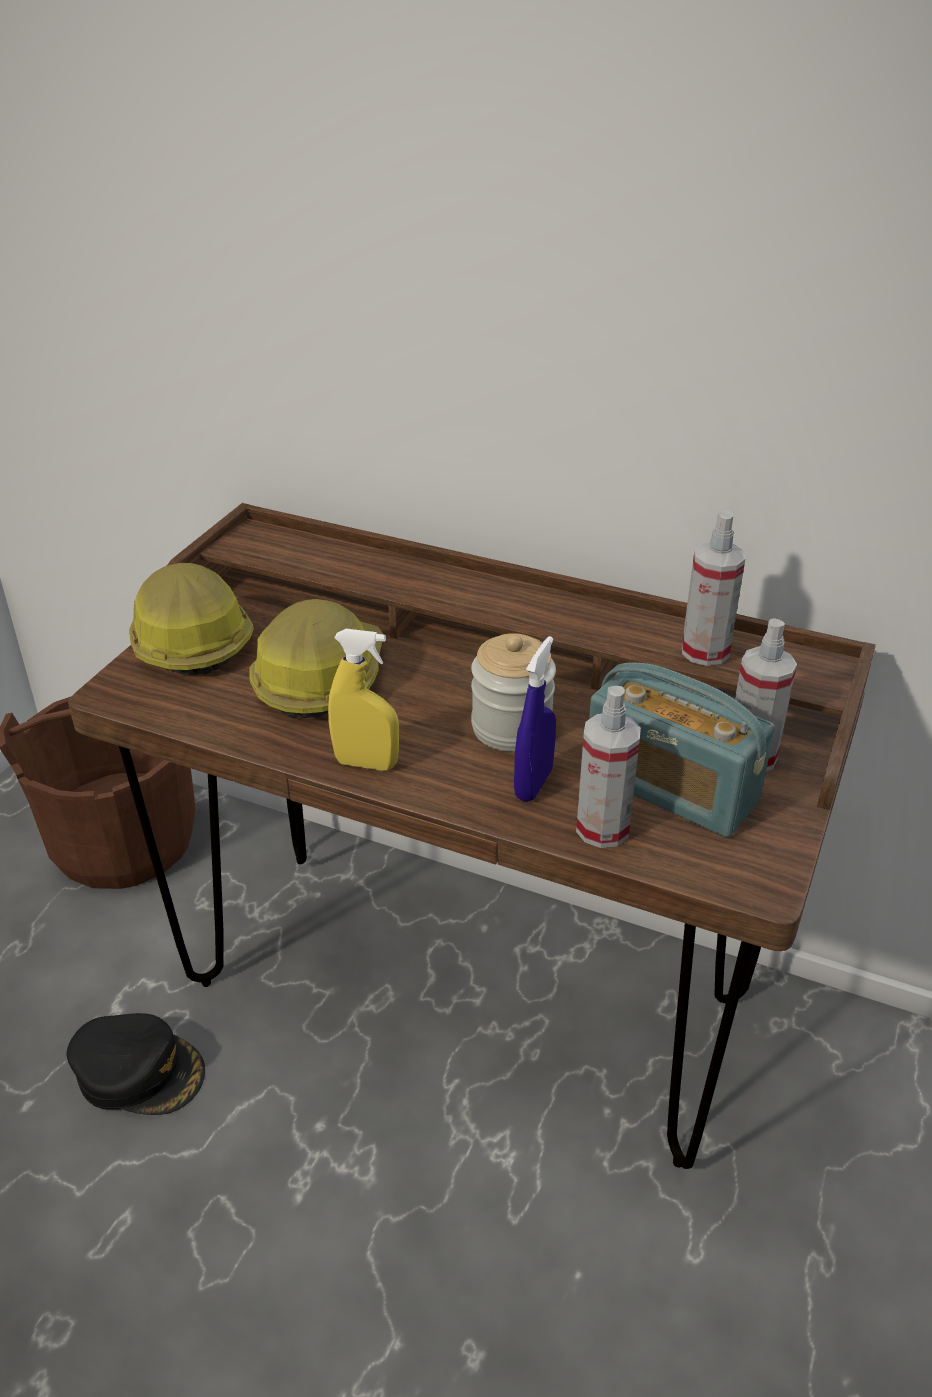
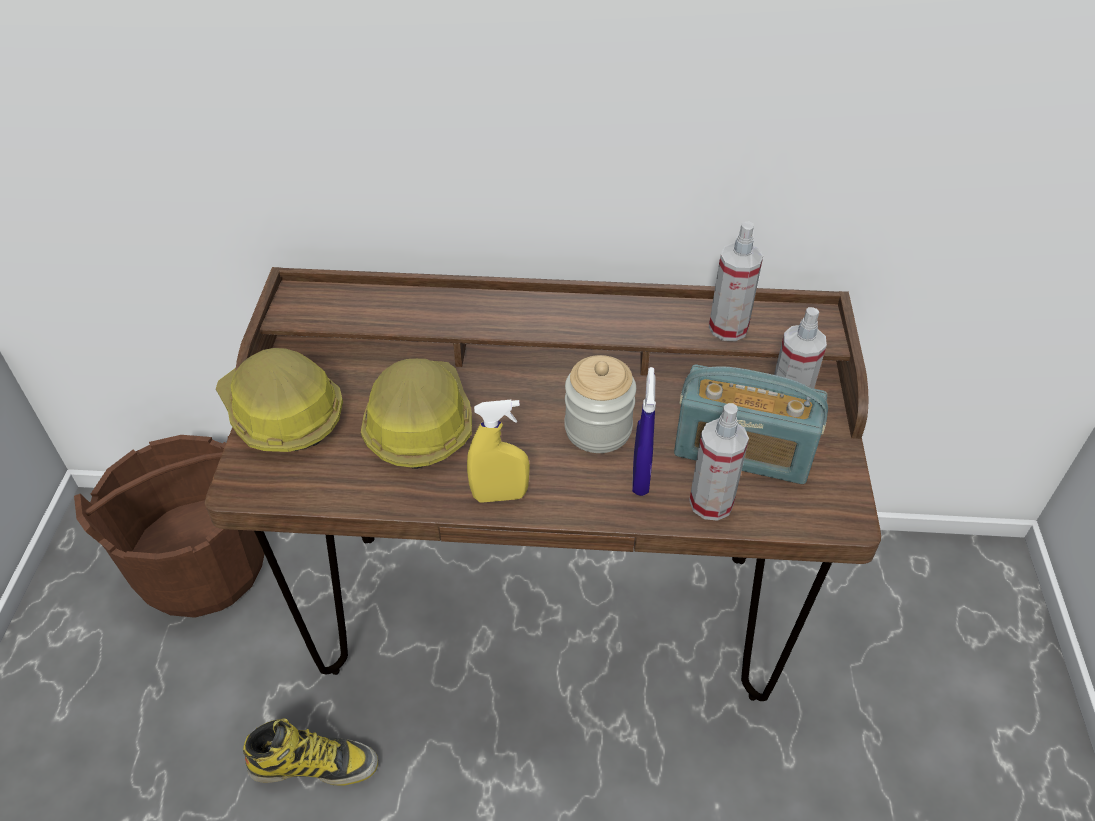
camera: 20 degrees left, 10 degrees up
black cap [67,1013,205,1115] -> boot [243,718,378,786]

